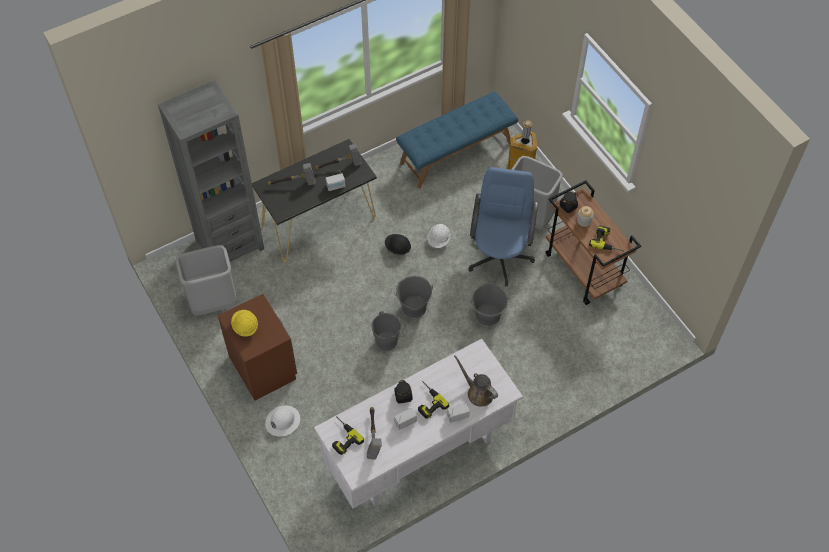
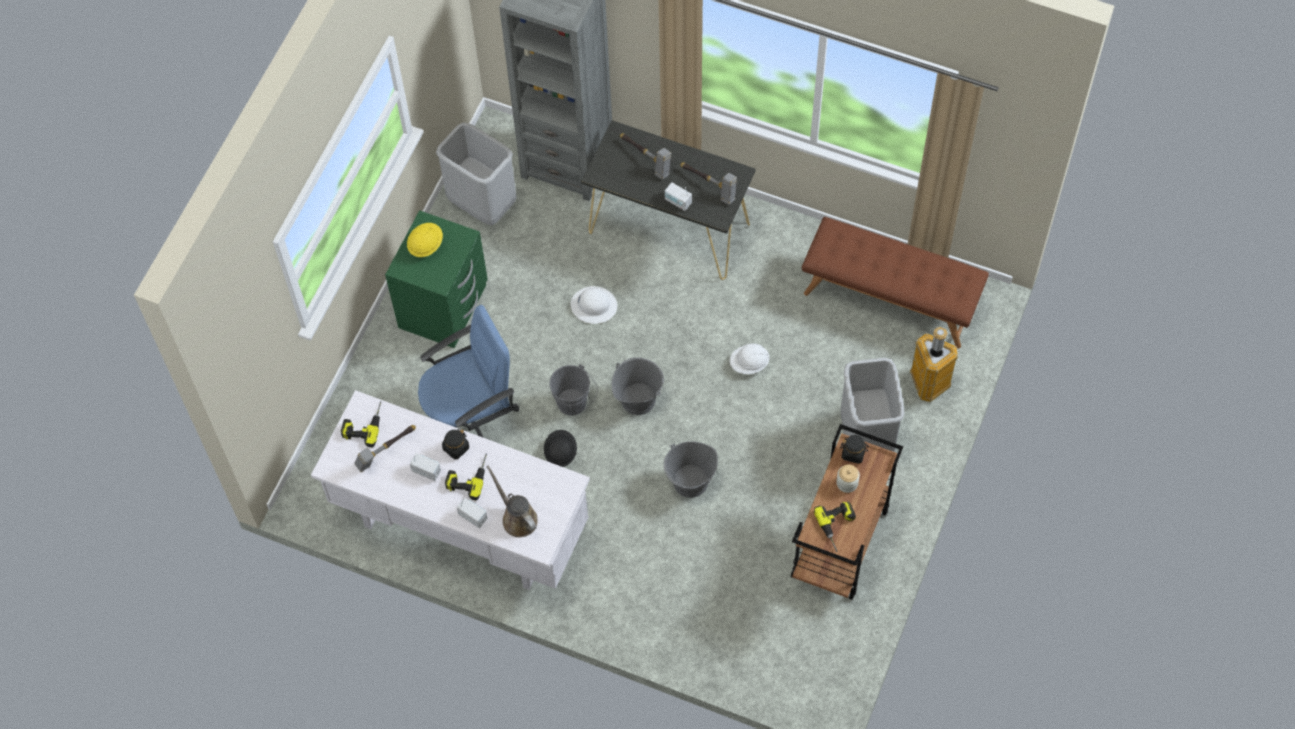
camera: 55 degrees right, 5 degrees up
brown nightstand [218,294,297,401] -> green nightstand [385,210,488,348]
white hard hat [265,406,300,437] -> white hard hat moved to [571,286,617,324]
black hard hat [385,234,411,255] -> black hard hat moved to [544,430,577,467]
blue bench [396,92,518,189] -> brown bench [802,217,989,349]
brown watering can [454,355,498,407] -> brown watering can turned 45 degrees counterclockwise [487,465,537,537]
blue office chair [469,167,538,286] -> blue office chair moved to [418,305,519,438]

